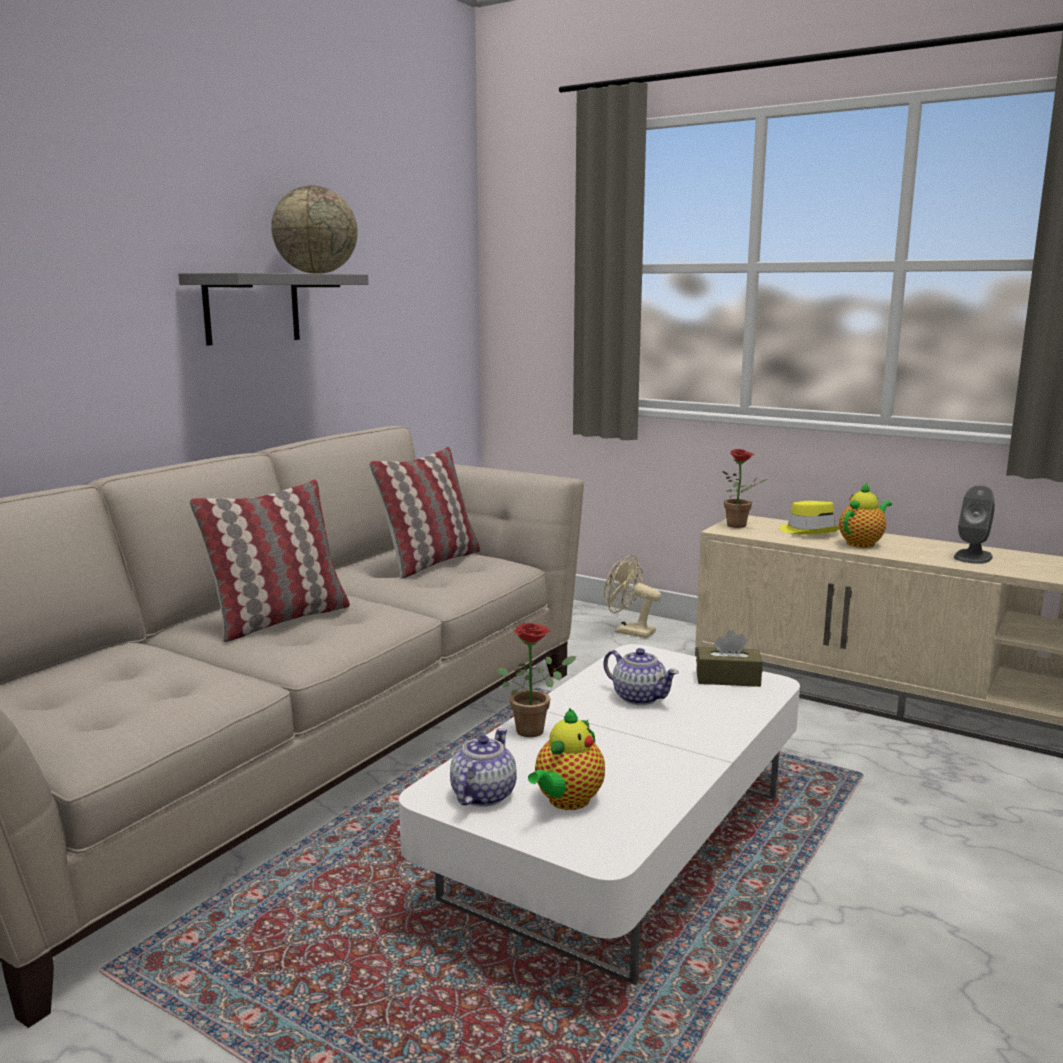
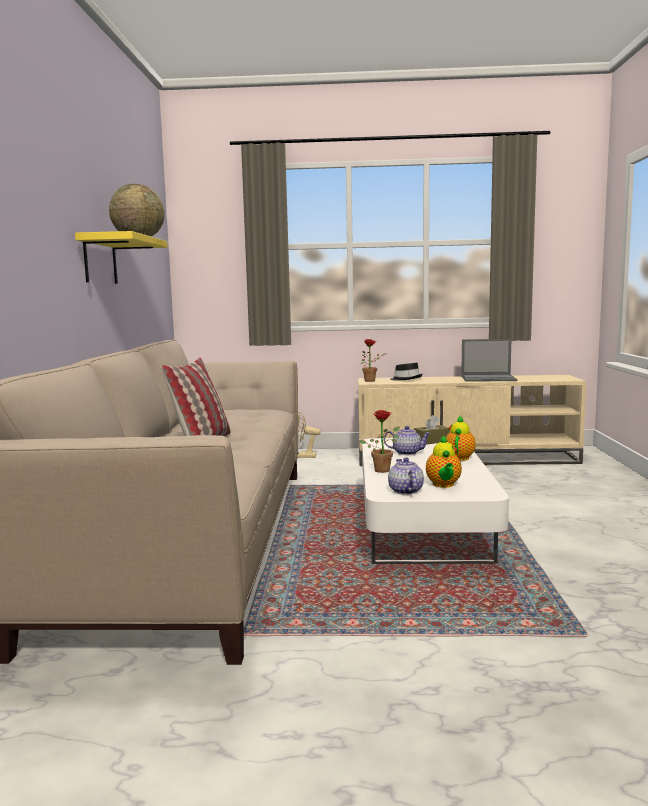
camera: 30 degrees left, 5 degrees down
grey shelf [178,272,369,345] -> yellow shelf [75,231,167,284]
pillow [369,447,480,579] -> none
yellow hat [780,501,839,535] -> black hat [390,362,422,381]
teapot [839,483,892,548] -> teapot moved to [446,415,476,461]
grey speaker [954,485,995,564] -> laptop [461,339,517,382]

